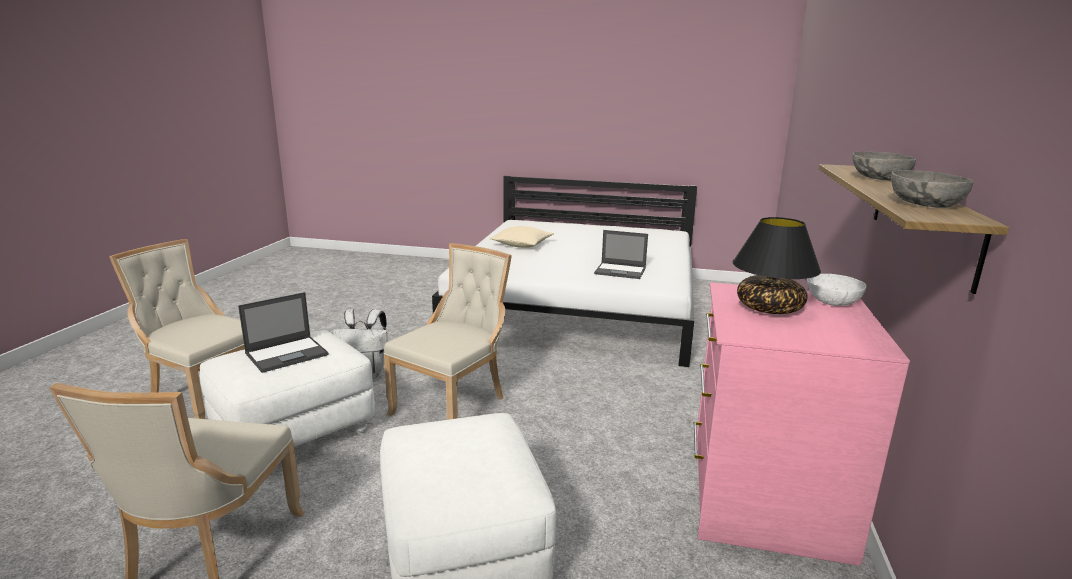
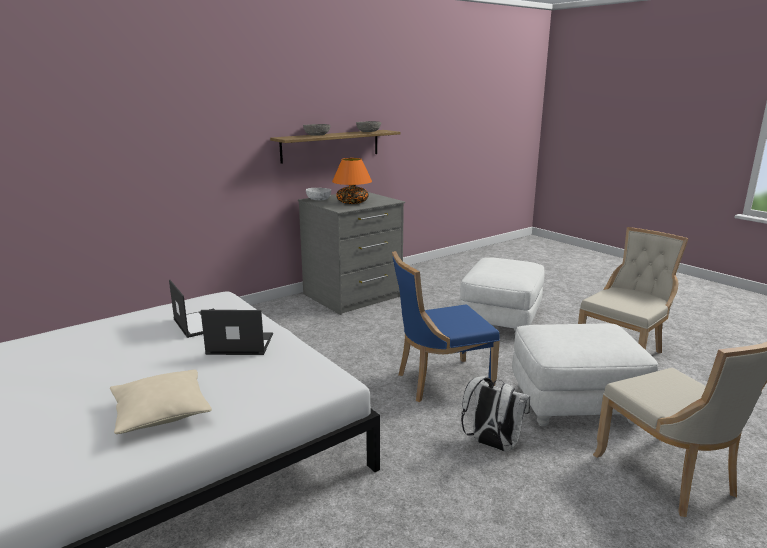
camera: 140 degrees left, 0 degrees up
laptop [238,292,329,373] -> laptop moved to [201,310,273,355]
beige chair [384,243,512,420] -> blue chair [392,251,500,402]
pink dresser [693,282,910,566] -> grey dresser [298,192,405,315]
black table lamp [733,217,821,314] -> orange table lamp [332,158,372,204]

